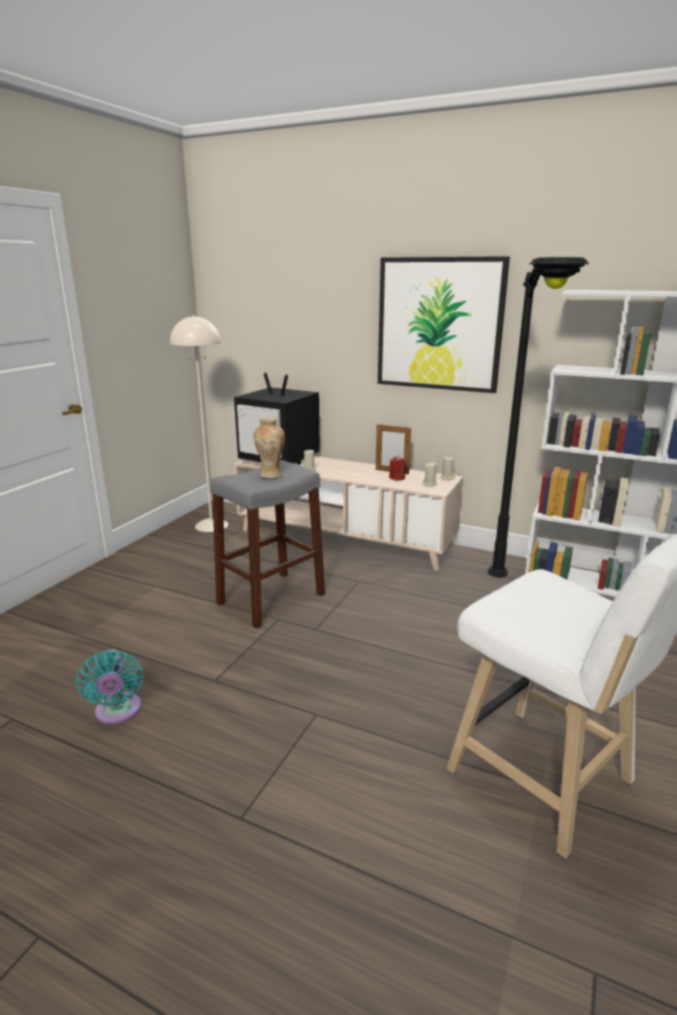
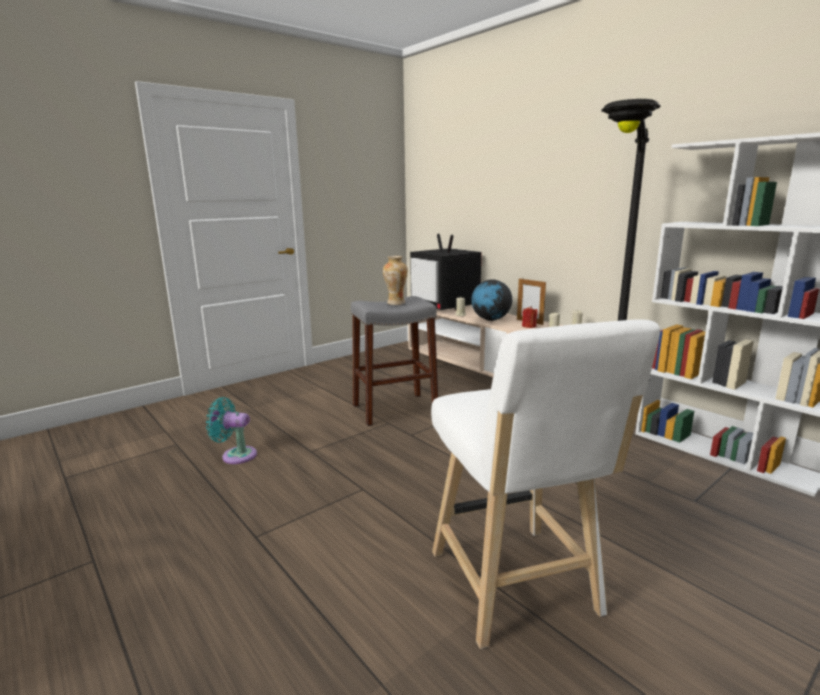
camera: 25 degrees right, 5 degrees down
turquoise fan [76,649,144,724] -> turquoise fan turned 90 degrees clockwise [206,397,257,464]
beige floor lamp [170,315,228,532] -> none
picture [378,256,510,393] -> none
none -> globe [471,280,512,321]

